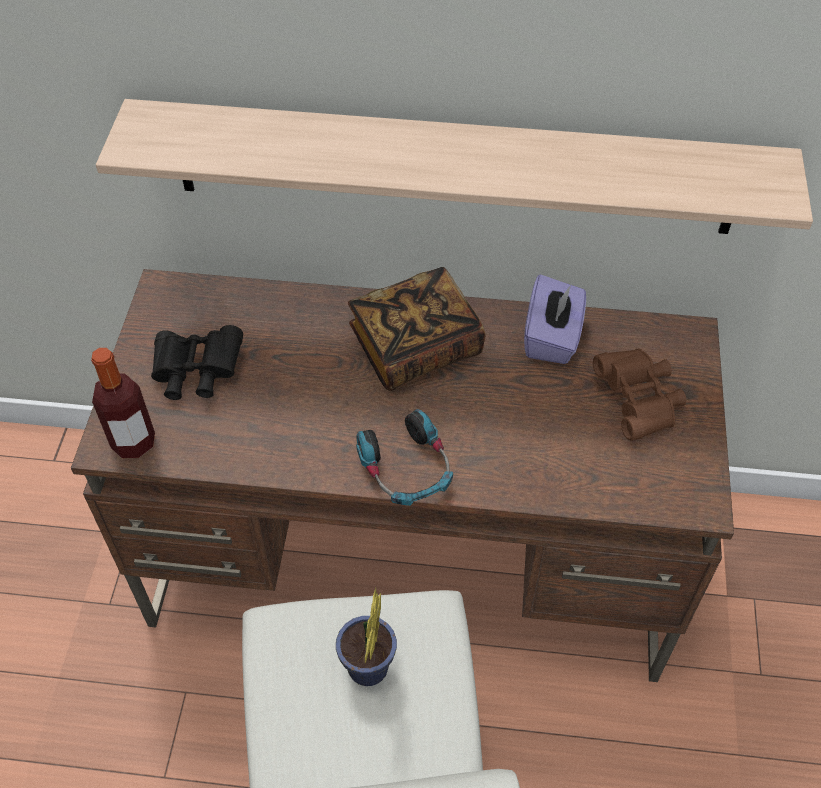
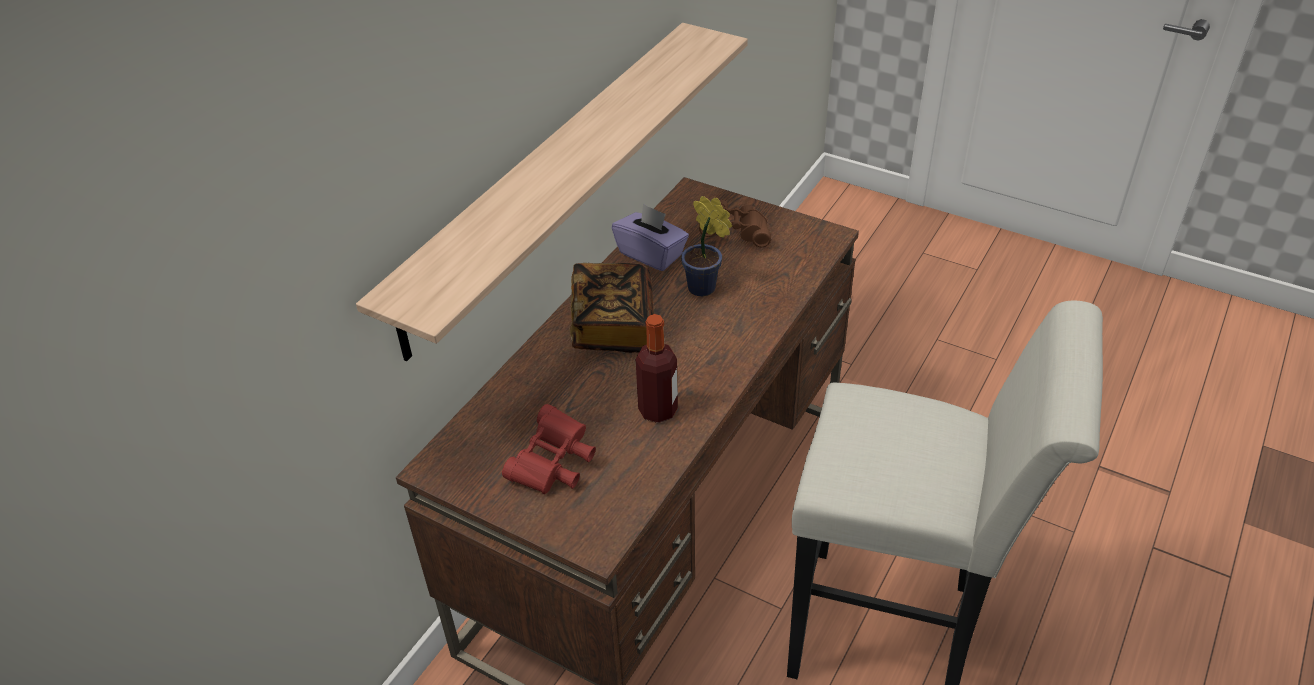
camera: 65 degrees left, 10 degrees down
bottle [91,348,155,458] -> bottle moved to [636,314,678,423]
black binoculars [151,325,243,400] -> red binoculars [502,404,596,494]
potted plant [336,588,397,686] -> potted plant moved to [681,196,732,296]
headphones [356,409,453,506] -> none

